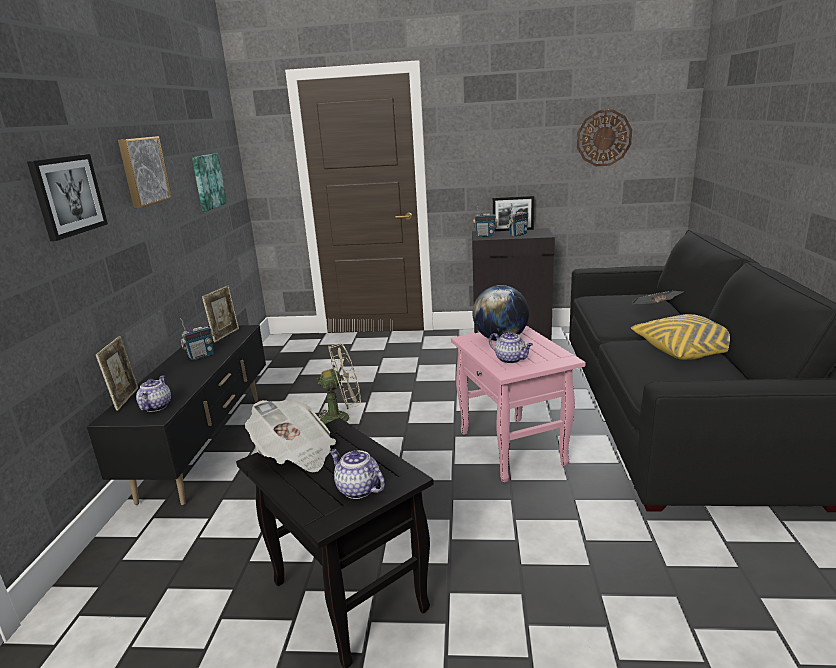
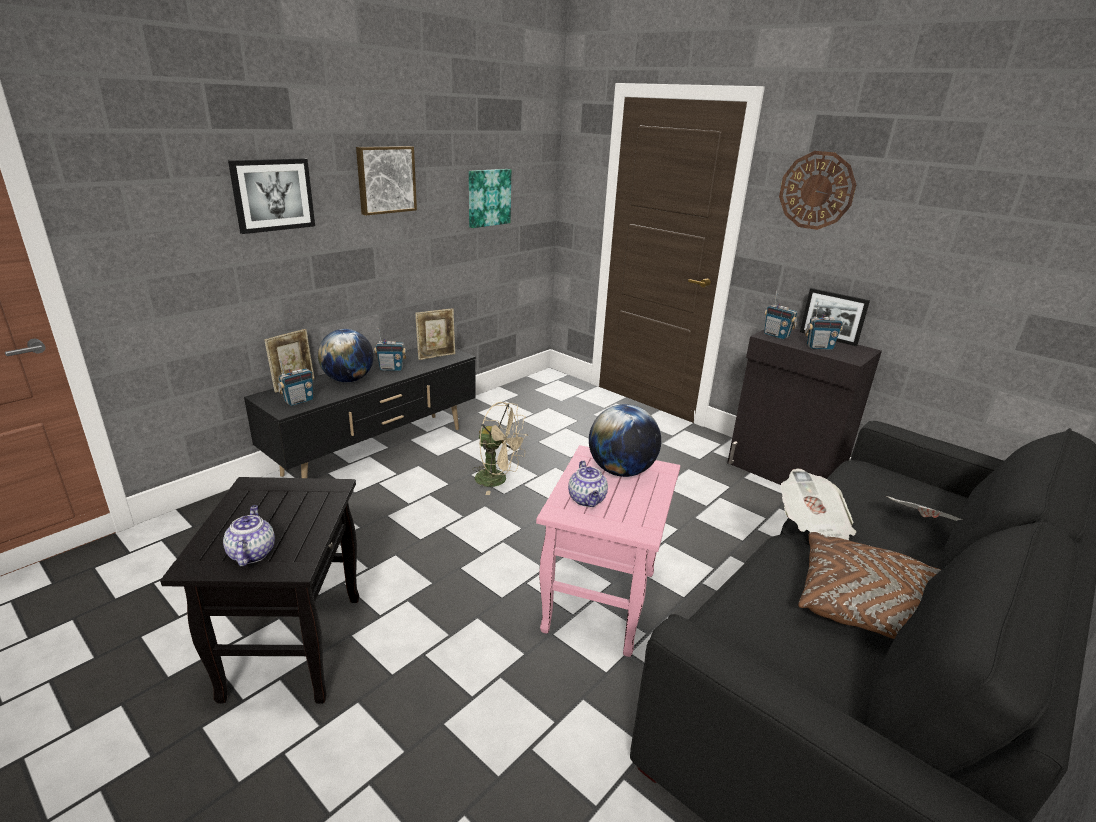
camera: 35 degrees right, 5 degrees up
teapot [136,376,171,412] -> radio [278,359,314,406]
newspaper [245,400,336,472] -> newspaper moved to [780,469,856,540]
wall clock [577,110,632,166] -> wall clock moved to [779,151,856,230]
yellow pillow [631,314,730,360] -> brown pillow [798,532,941,639]
none -> globe [318,329,374,382]

